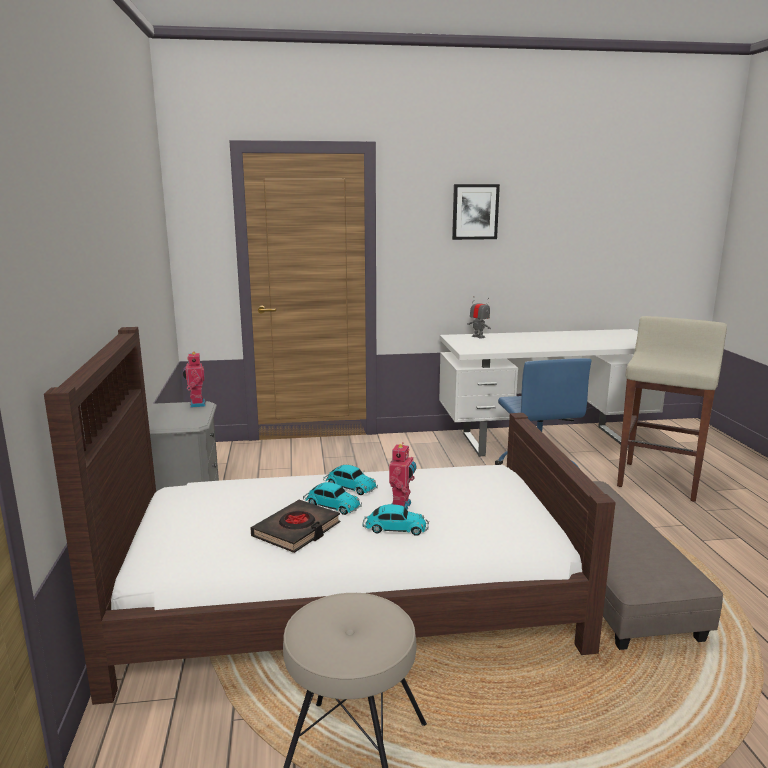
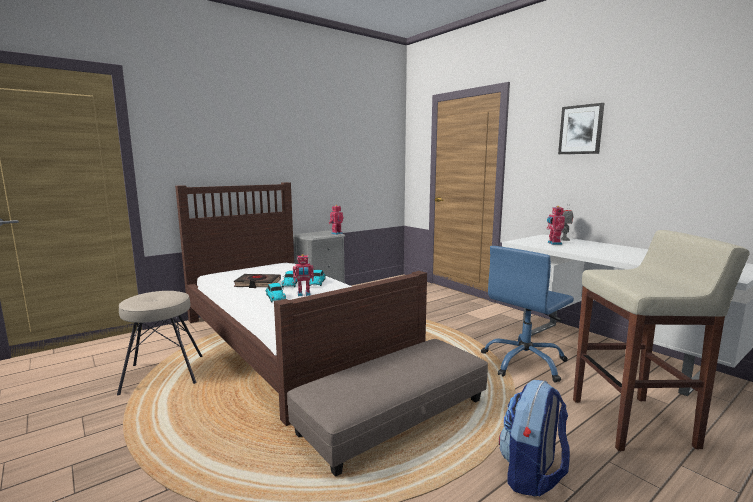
camera: 60 degrees right, 5 degrees down
none -> backpack [499,380,570,497]
none -> toy robot [547,206,565,245]

